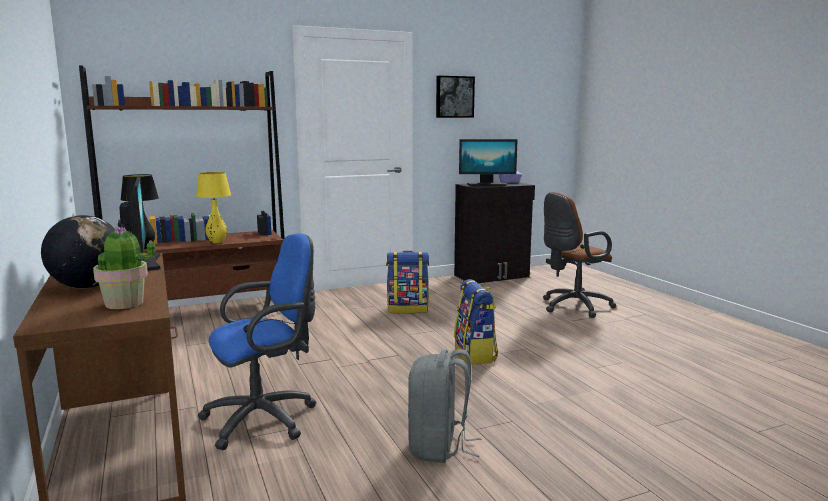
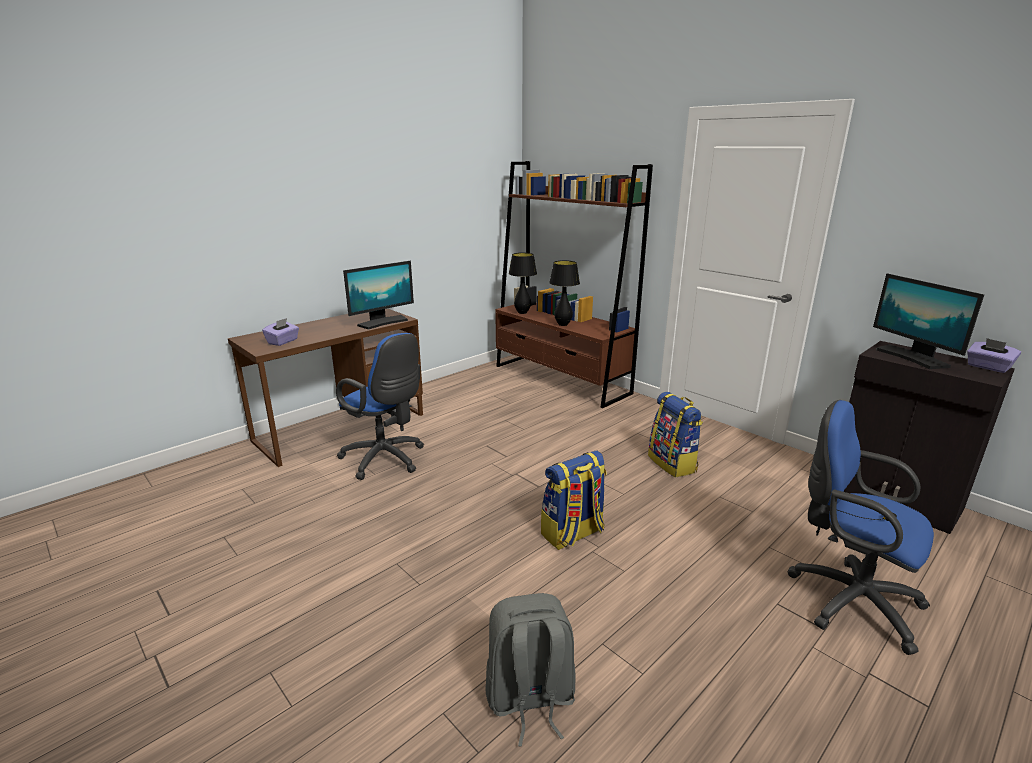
camera: 70 degrees right, 10 degrees up
globe [41,215,116,288] -> none
potted plant [93,226,156,309] -> purple tissue box [262,318,299,346]
yellow table lamp [196,172,231,244] -> black table lamp [549,260,580,326]
grey backpack [408,349,481,463] -> grey backpack moved to [485,593,575,747]
picture [436,76,475,118] -> none
brown office chair [543,192,616,318] -> blue office chair [787,400,934,655]

